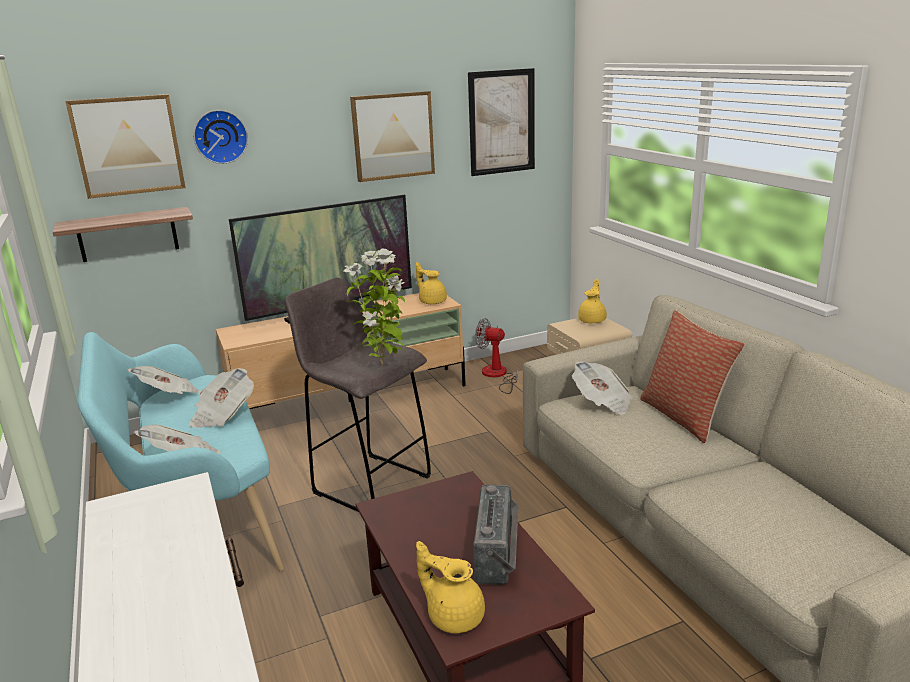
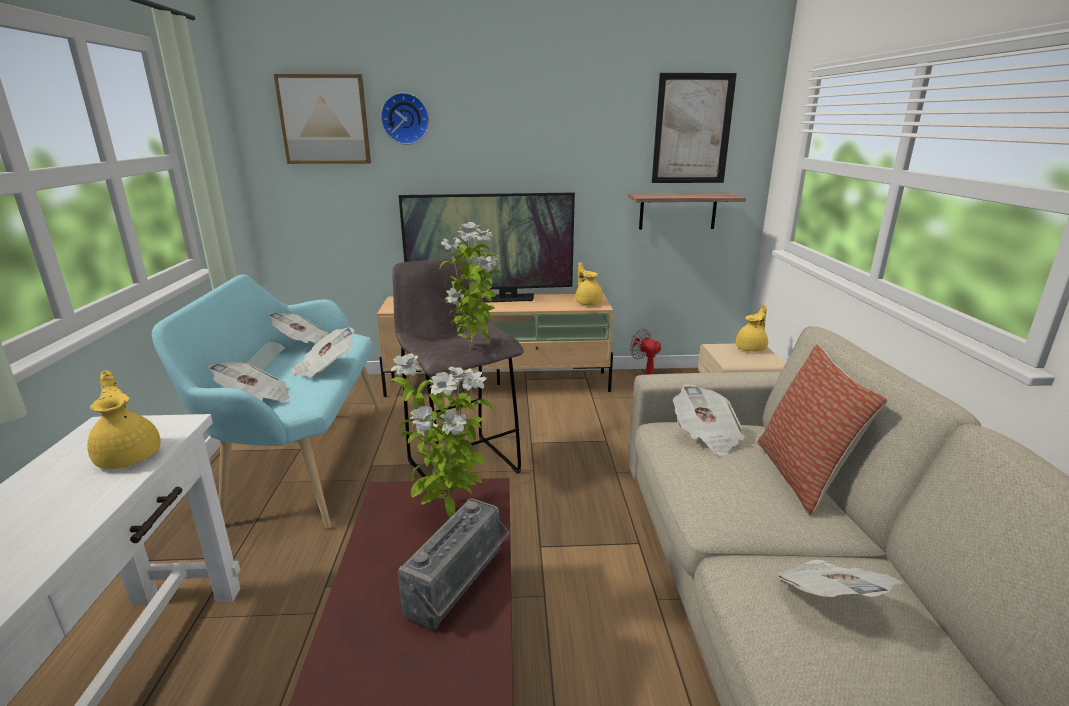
camera: 20 degrees right, 0 degrees up
shelf [53,207,193,262] -> shelf moved to [628,193,746,230]
picture [350,91,435,182] -> none
yellow teapot [416,541,485,633] -> yellow teapot moved to [87,370,161,469]
none -> potted plant [389,353,493,518]
none -> newspaper [774,560,904,597]

